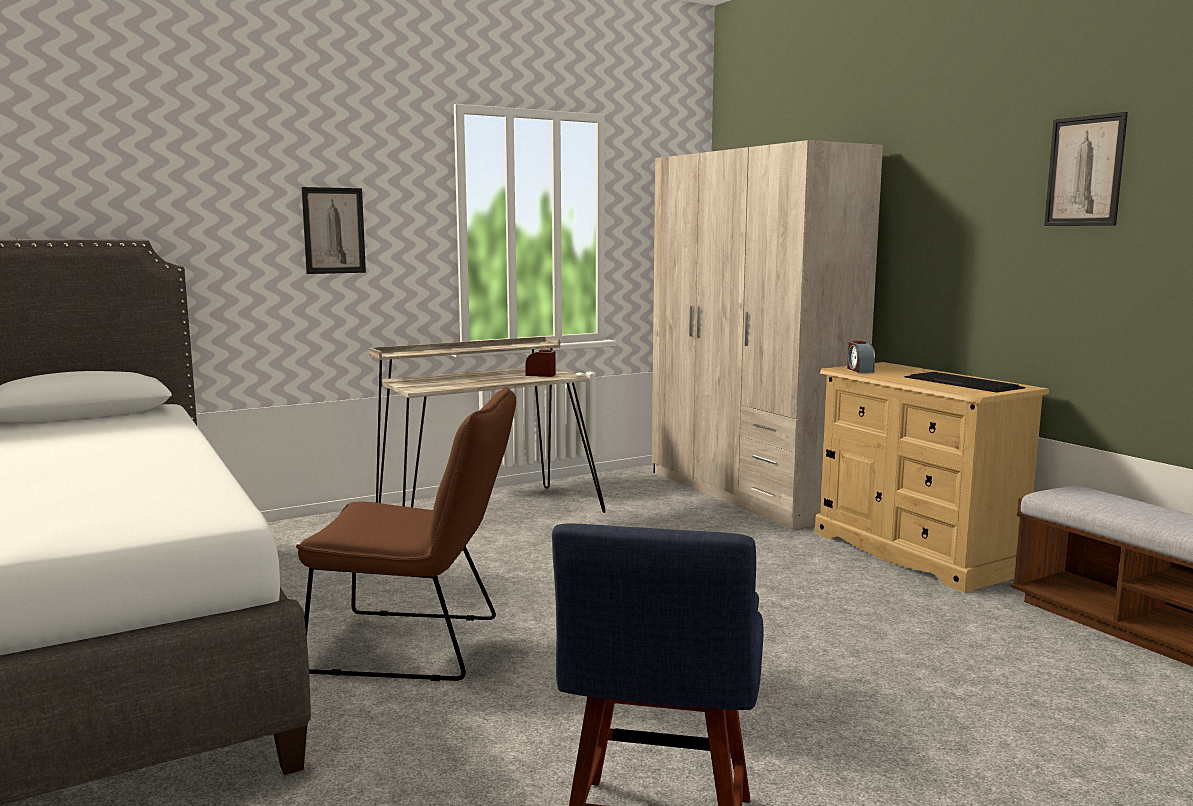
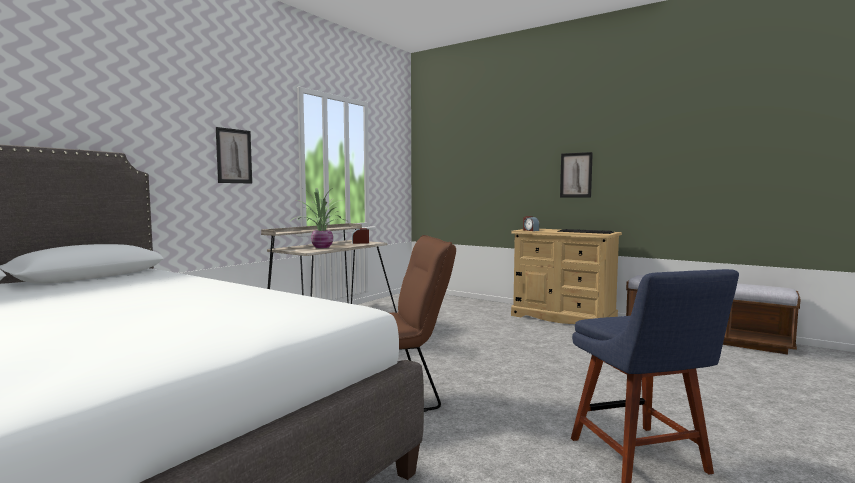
camera: 25 degrees left, 5 degrees down
beige wardrobe [652,140,883,530] -> none
picture [1044,112,1128,226] -> picture moved to [560,152,593,198]
none -> potted plant [291,188,347,248]

